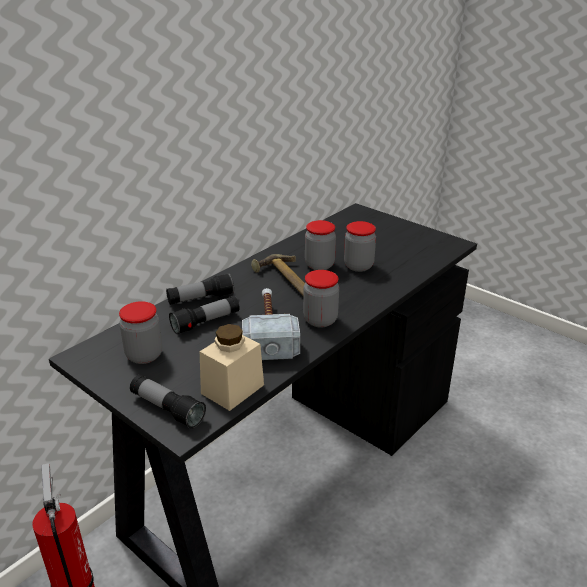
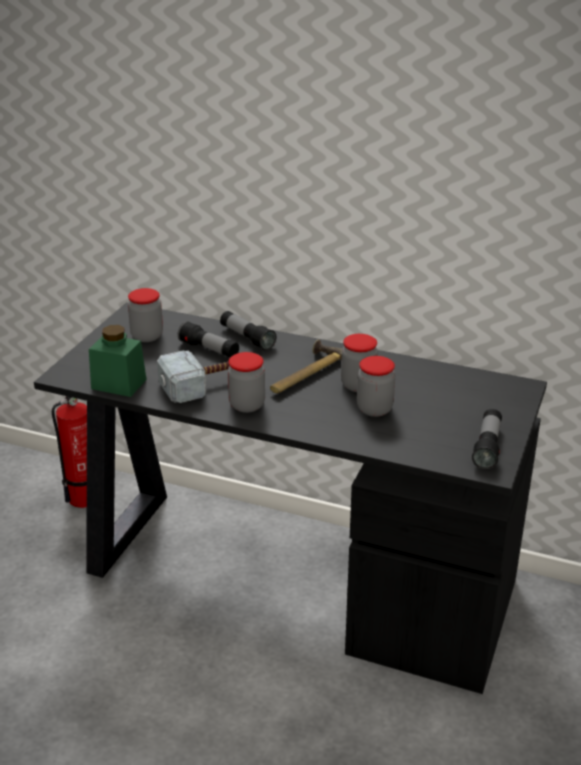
camera: 70 degrees right, 0 degrees up
flashlight [130,374,206,429] -> flashlight moved to [472,409,502,469]
beige jar [200,324,264,411] -> green jar [89,325,147,397]

